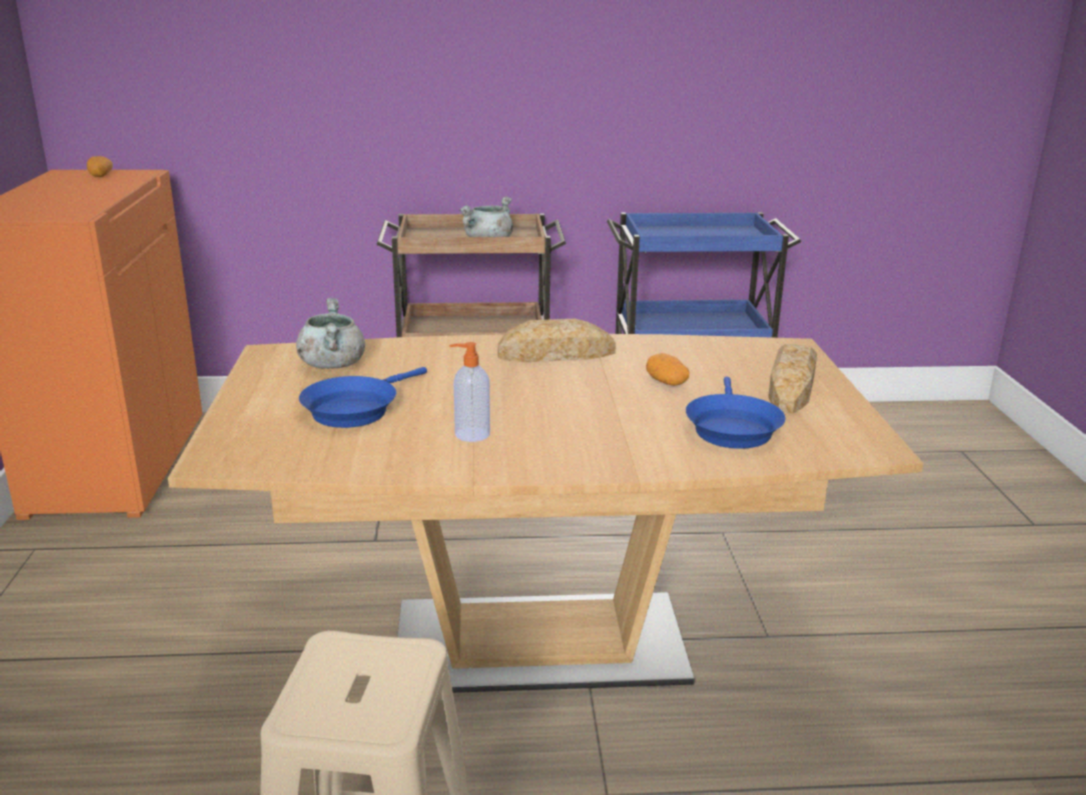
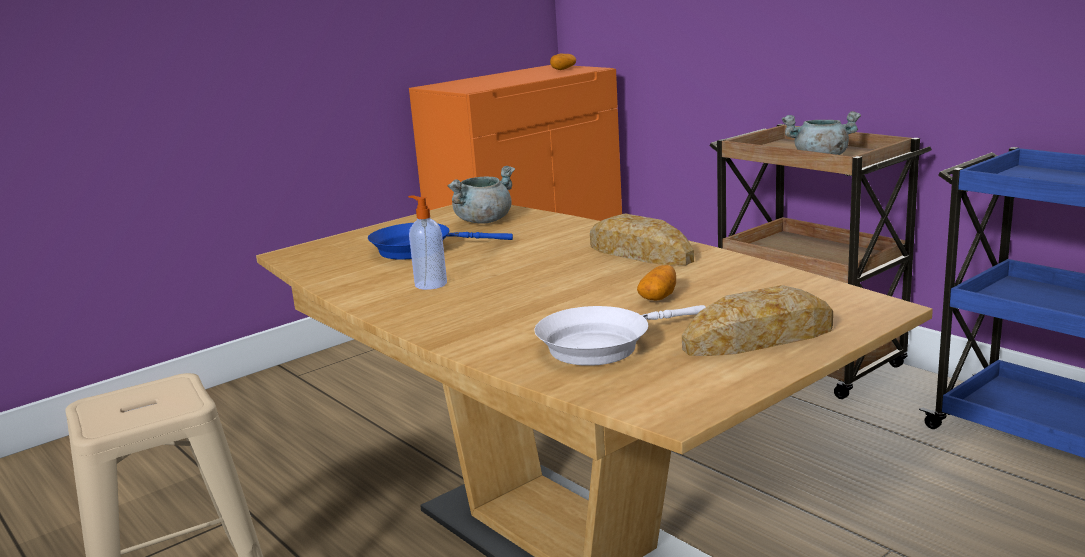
camera: 55 degrees right, 5 degrees down
blue frying pan [686,377,786,449] -> white frying pan [534,305,706,366]

